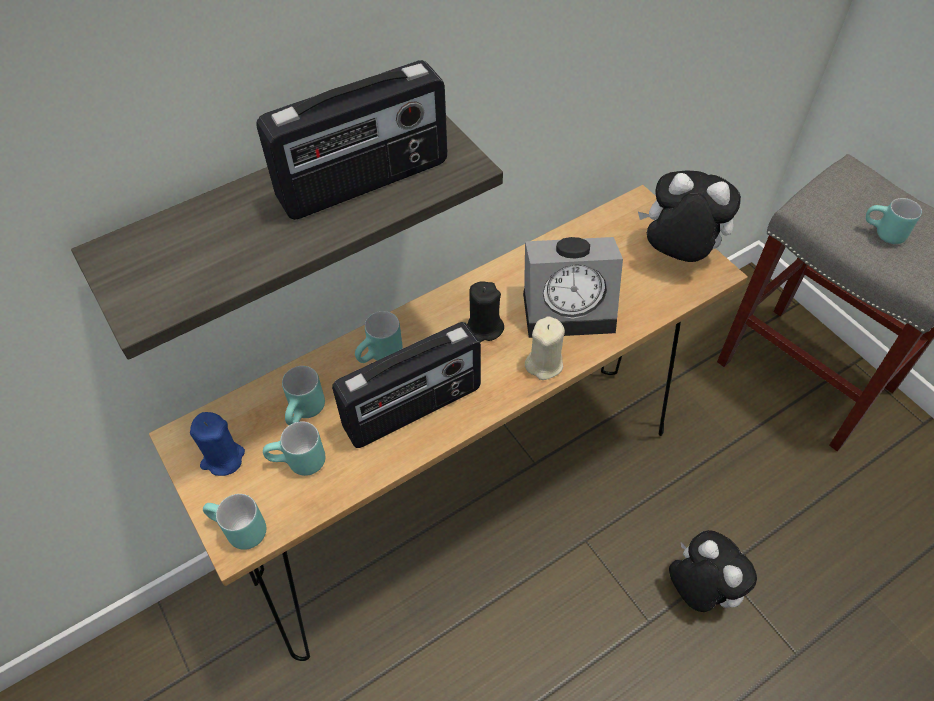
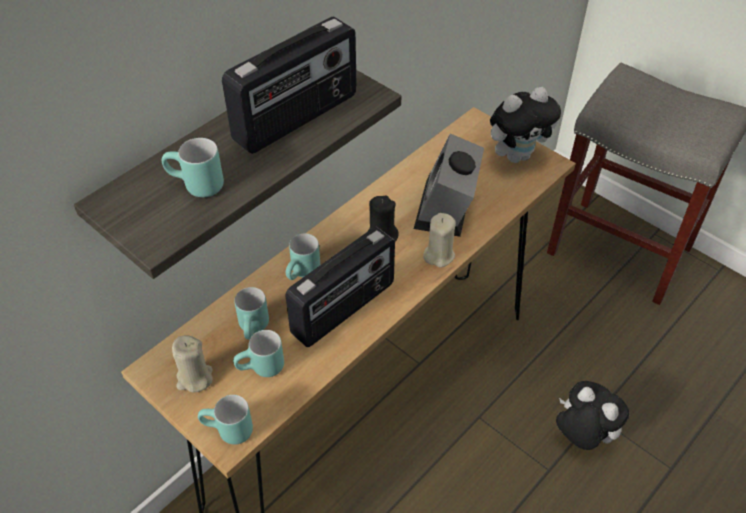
camera: 15 degrees left, 5 degrees down
blue candle [190,412,245,476] -> beige candle [172,335,213,392]
alarm clock [523,237,623,338] -> alarm clock turned 120 degrees clockwise [414,134,484,237]
plush toy [638,170,741,262] -> plush toy turned 150 degrees clockwise [490,87,561,163]
turquoise mug [866,198,922,244] -> turquoise mug moved to [162,138,224,197]

